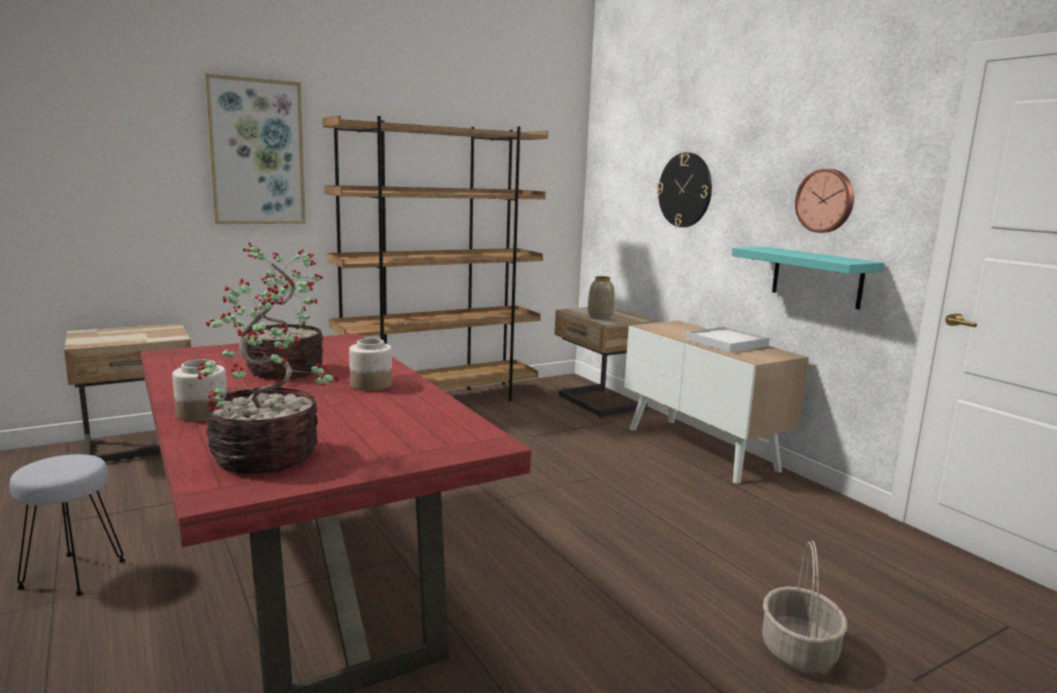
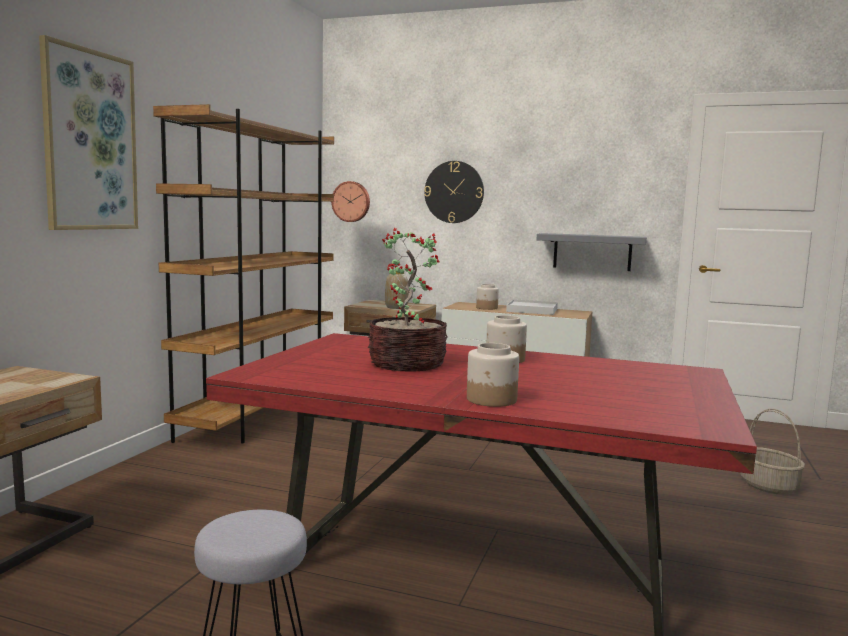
camera: 40 degrees left, 5 degrees down
potted plant [197,279,341,474] -> none
turquoise shelf [732,247,884,310] -> grey shelf [537,233,647,271]
wall clock [795,169,854,233] -> wall clock moved to [331,181,370,222]
none -> jar [476,284,499,310]

